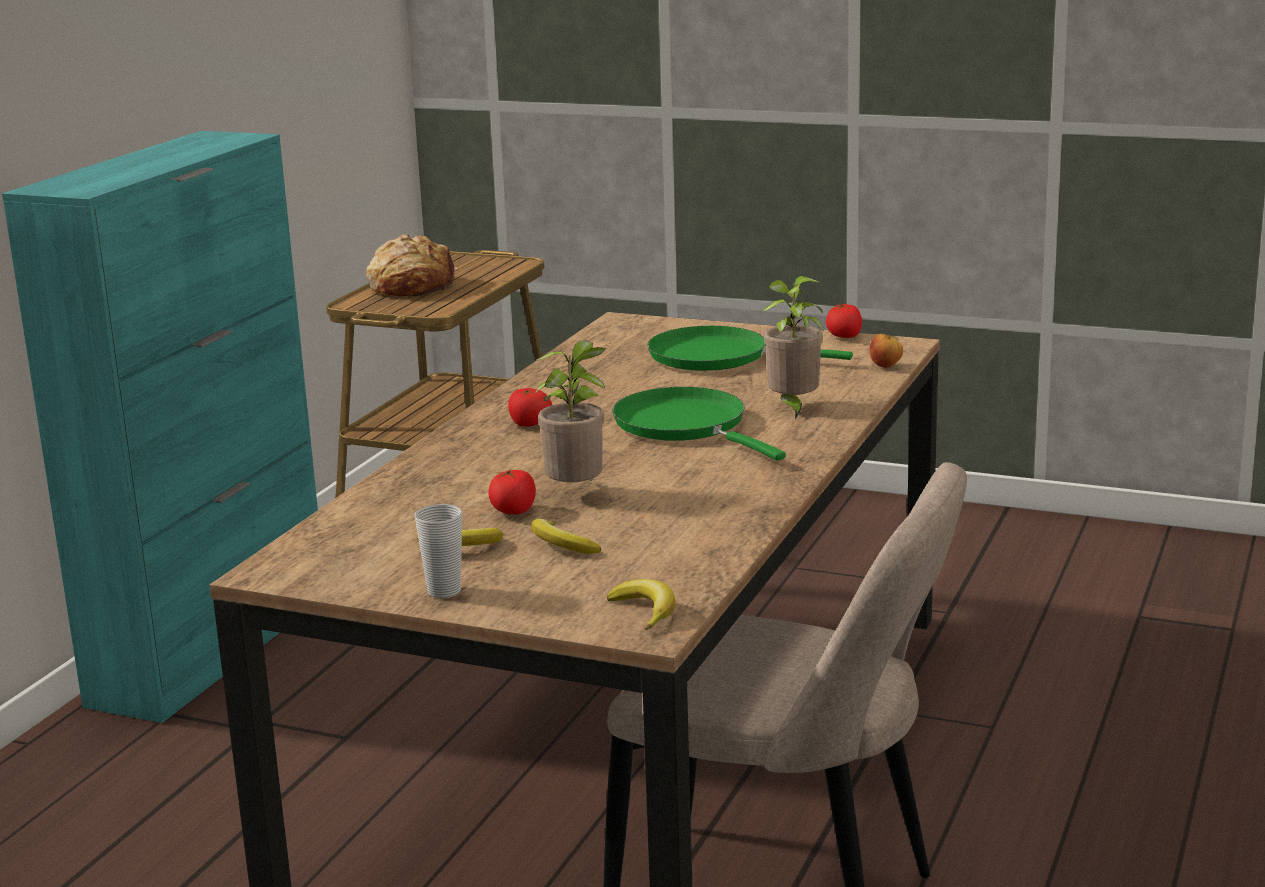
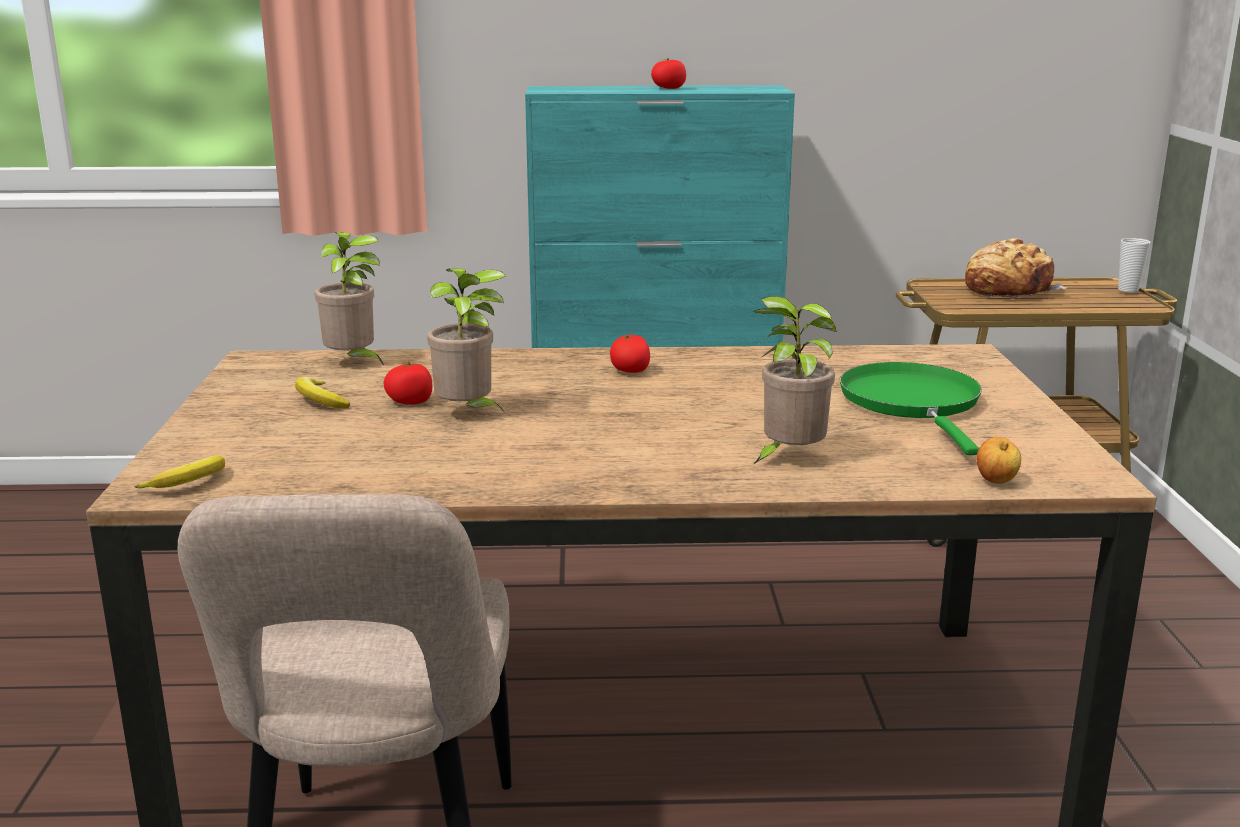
camera: 65 degrees right, 0 degrees up
cup [414,504,462,598] -> cup moved to [1118,238,1151,293]
banana [531,518,601,554] -> none
green frying pan [612,387,786,460] -> none
tomato [826,304,862,338] -> tomato moved to [651,58,686,89]
none -> potted plant [315,232,384,365]

